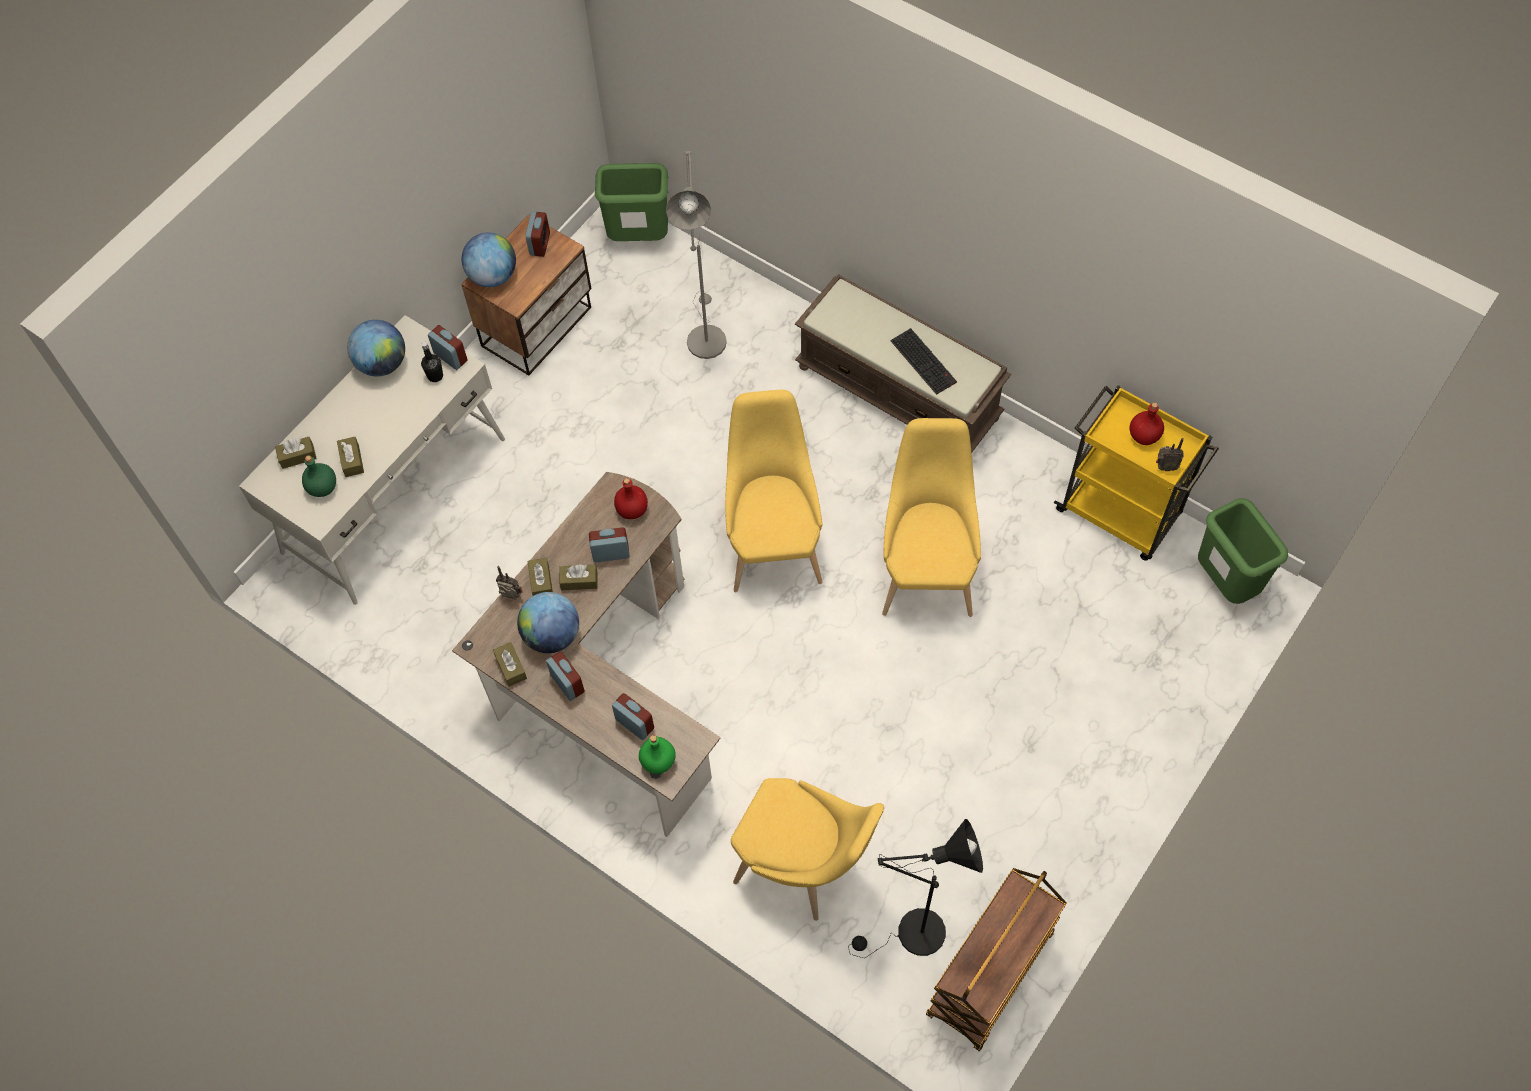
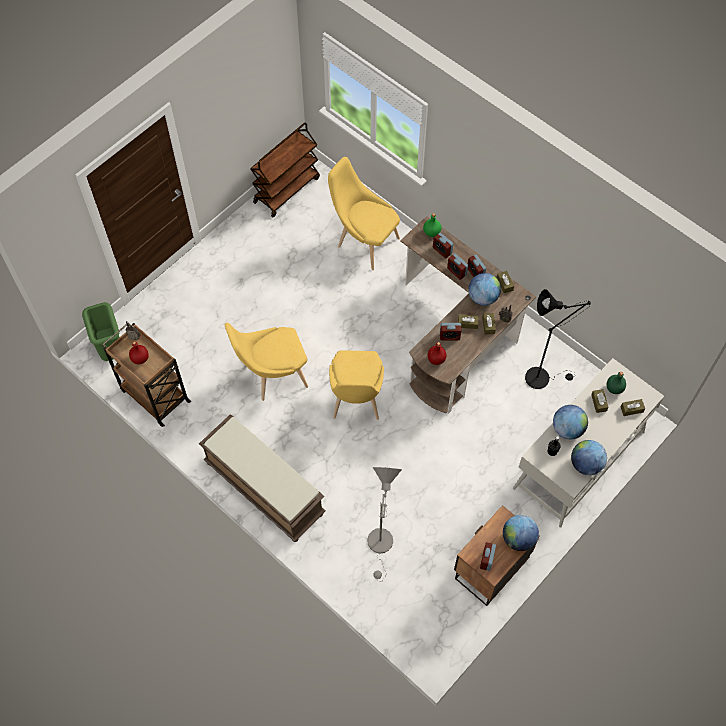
camera: 175 degrees left, 0 degrees up
alarm clock [428,325,468,370] -> alarm clock moved to [447,254,468,280]
green trash can [595,163,669,241] -> none
black floor lamp [848,819,983,958] -> black floor lamp moved to [525,289,591,389]
yellow chair [882,418,981,617] -> yellow chair turned 60 degrees clockwise [225,323,308,401]
keyboard [891,328,957,395] -> none
yellow cart [1054,385,1219,561] -> brown cart [102,322,191,427]
none -> globe [553,405,588,439]

